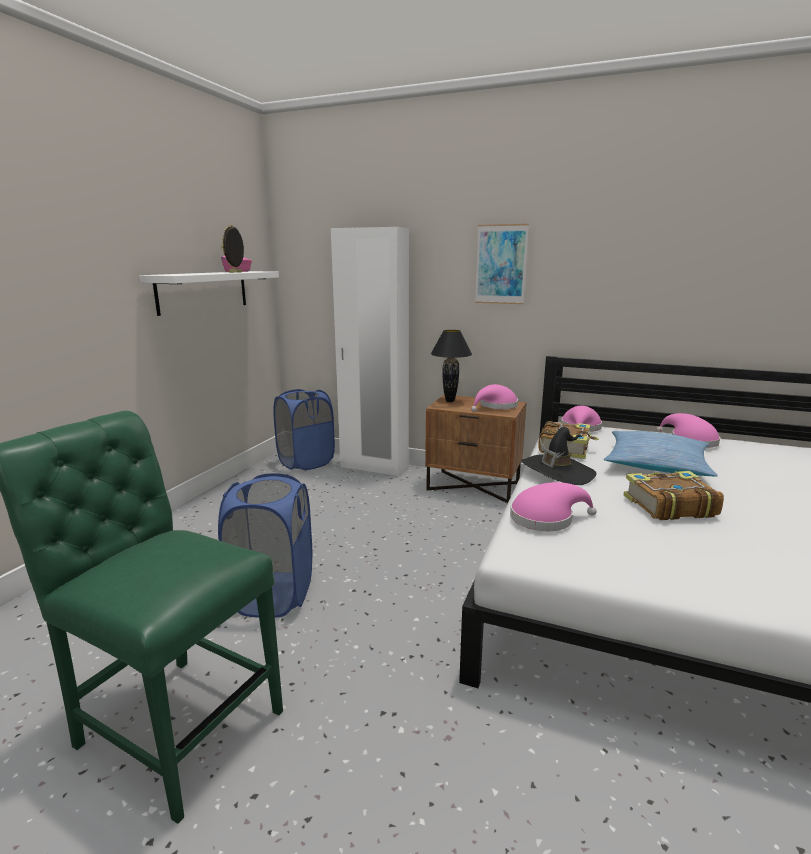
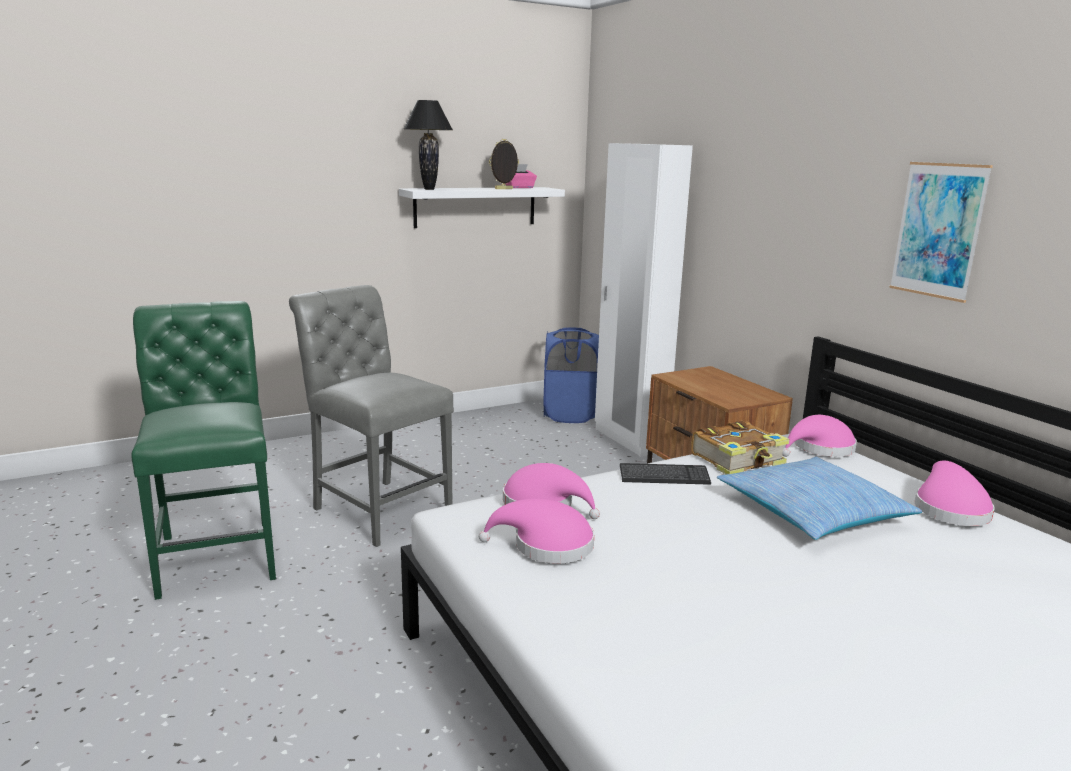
camera: 40 degrees right, 0 degrees up
blue laundry basket [218,473,312,618] -> grey chair [289,285,454,547]
black table lamp [431,330,472,402] -> black table lamp moved to [404,100,453,190]
pink hat [471,384,518,412] -> pink hat moved to [479,499,594,563]
picture [475,224,529,304] -> picture moved to [889,162,993,303]
black hat [521,427,597,485] -> keyboard [620,463,711,485]
book [624,471,724,520] -> none

